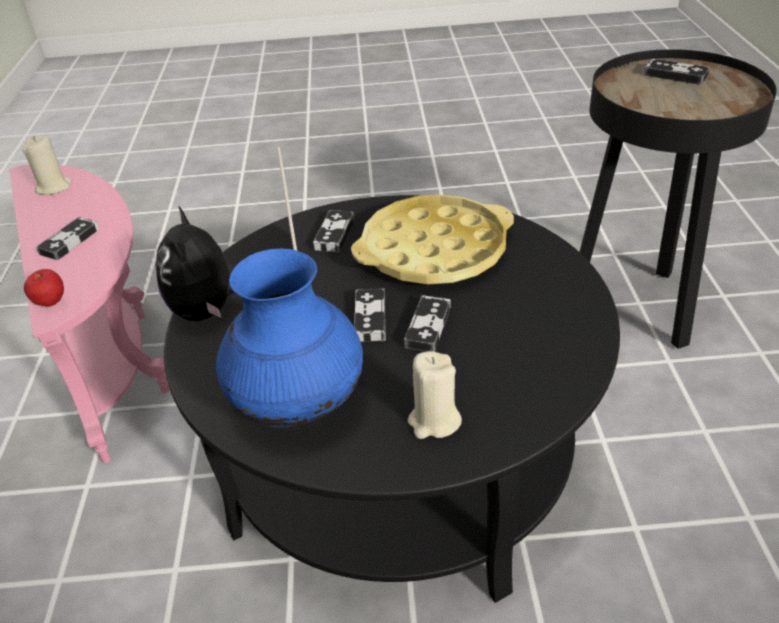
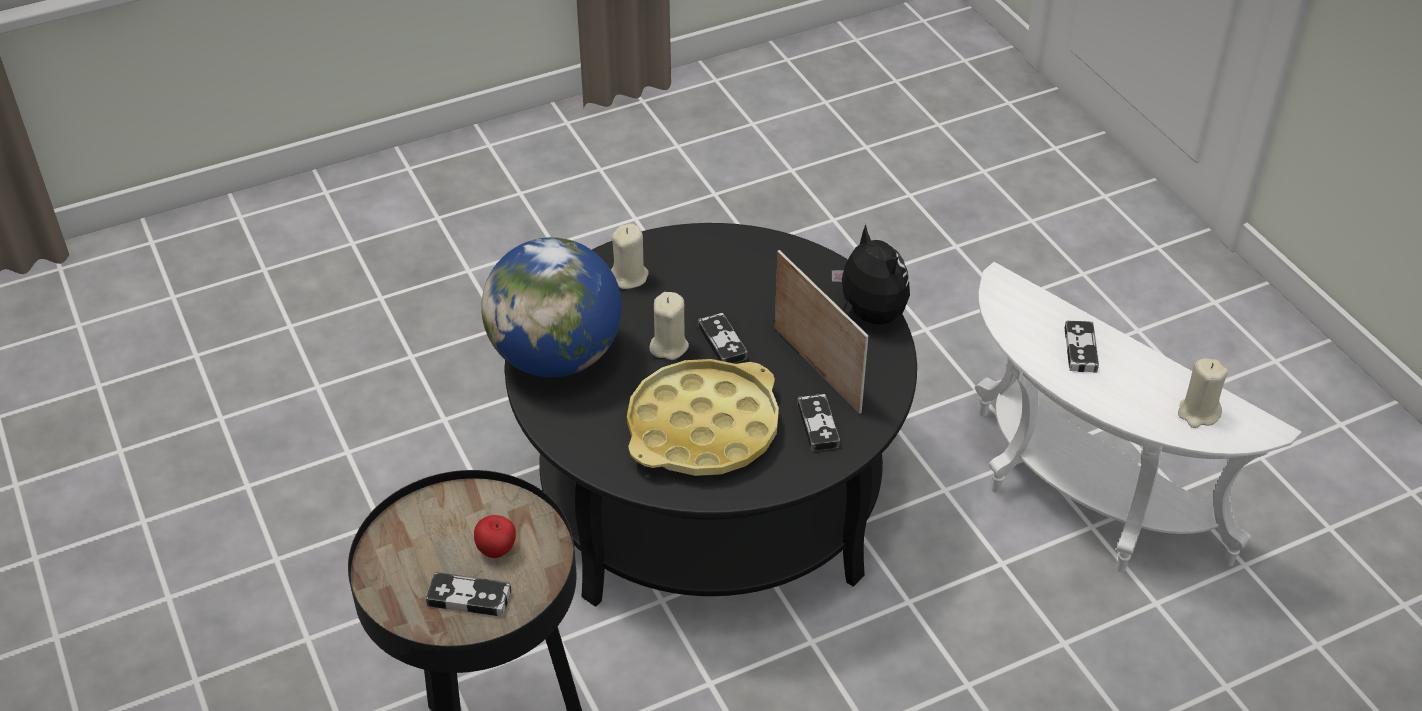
camera: 155 degrees right, 5 degrees up
pink side table [9,165,170,463] -> white side table [975,262,1302,572]
apple [24,269,64,306] -> apple moved to [474,515,516,558]
blue vase [216,248,363,427] -> none
game controller [404,295,450,352] -> beige candle [650,292,689,360]
none -> globe [481,237,622,377]

